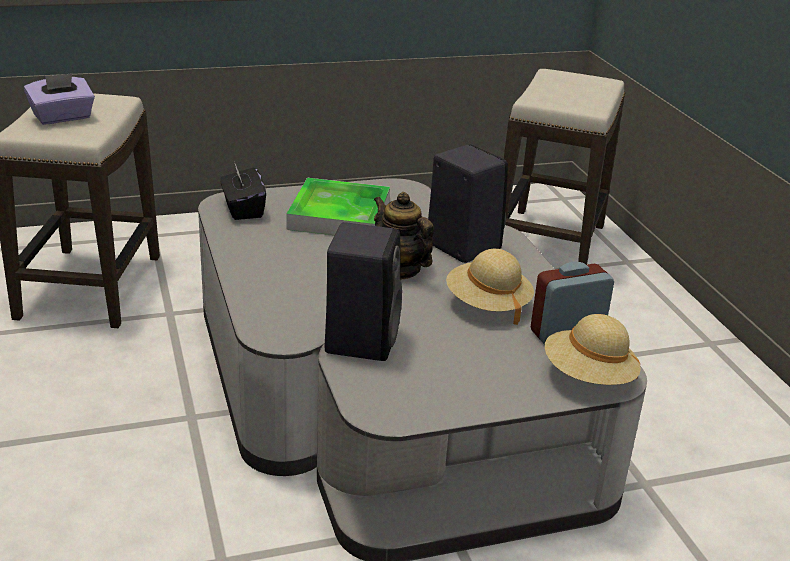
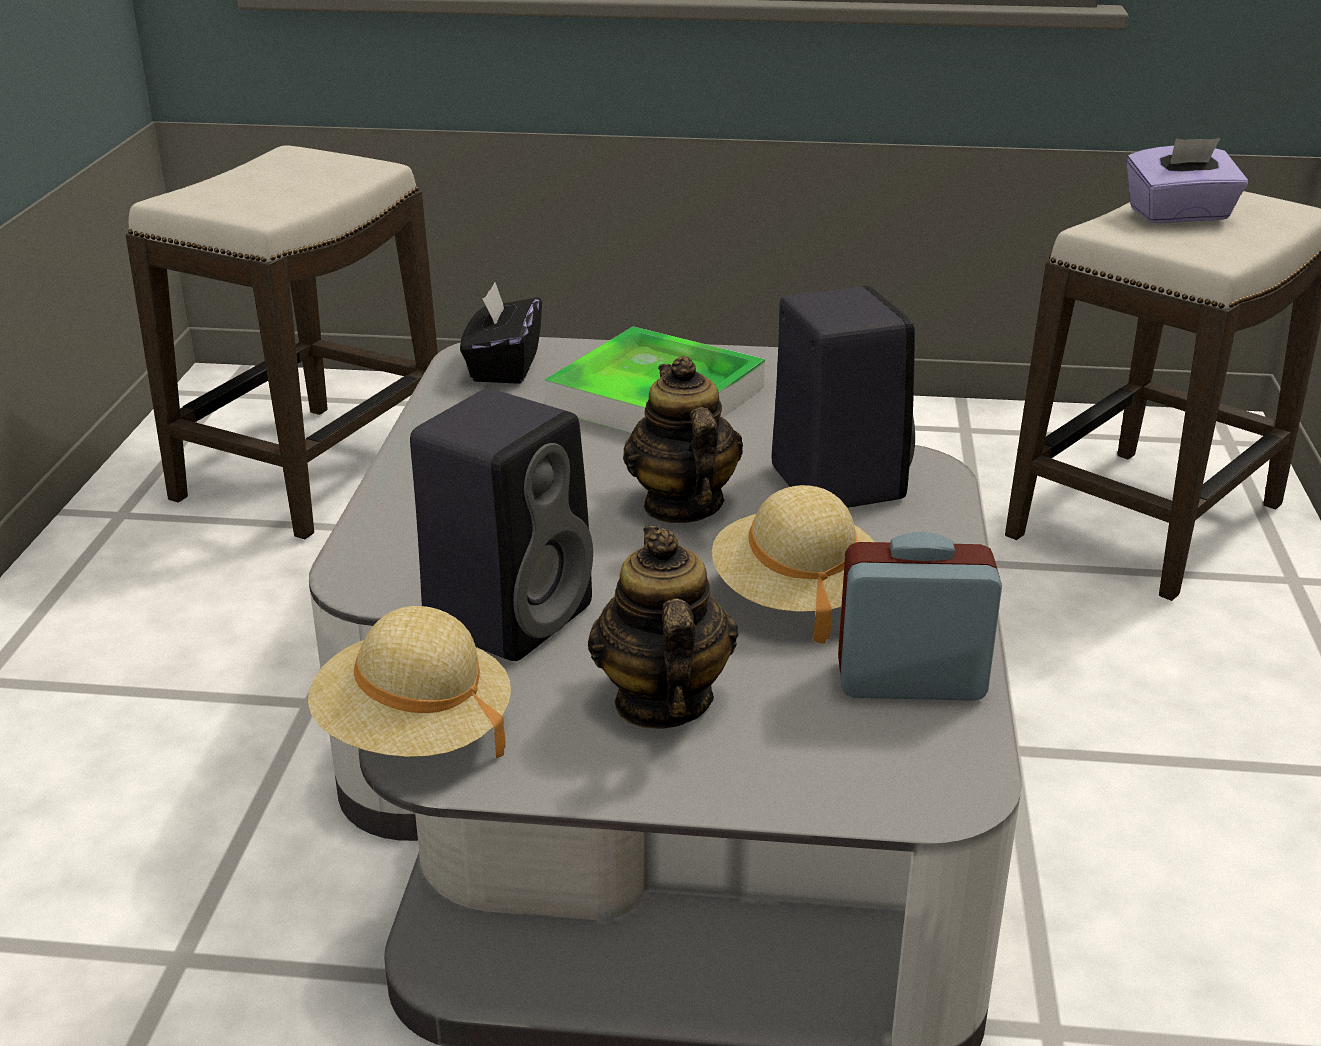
camera: 25 degrees right, 0 degrees up
purple tissue box [24,73,95,125] -> purple tissue box moved to [1126,138,1248,223]
beige hat [545,314,641,385] -> beige hat moved to [308,606,511,758]
none -> teapot [588,526,738,729]

